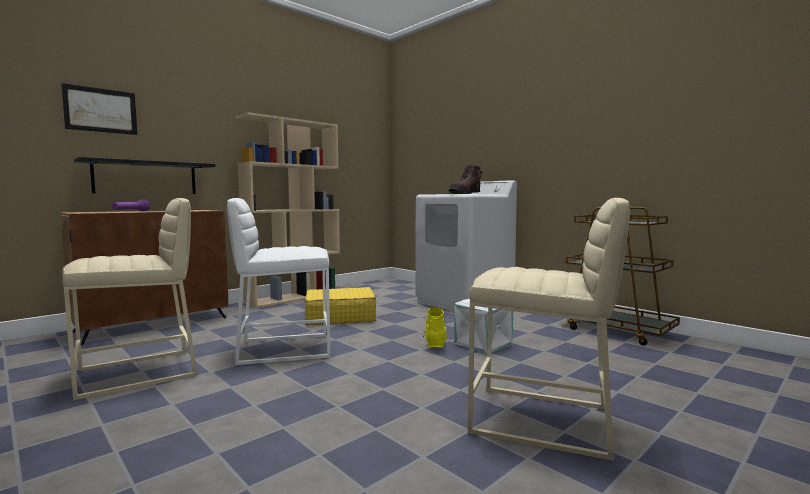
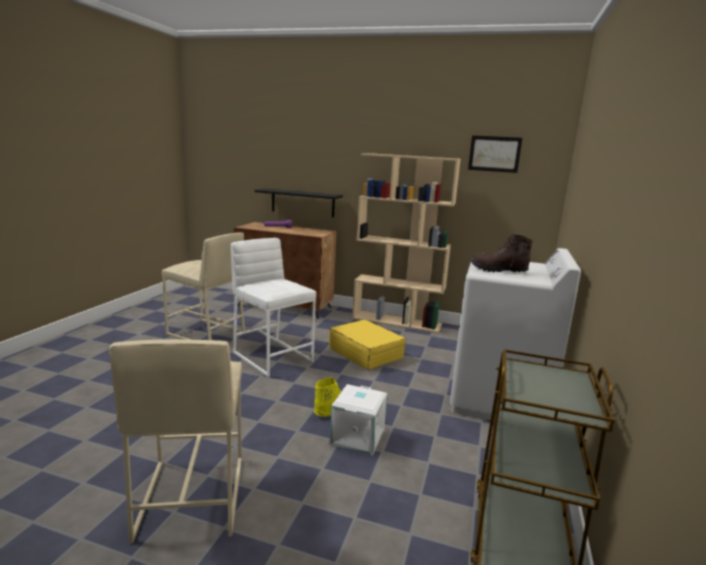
camera: 60 degrees right, 10 degrees up
picture [61,83,137,135] -> picture moved to [468,135,522,173]

